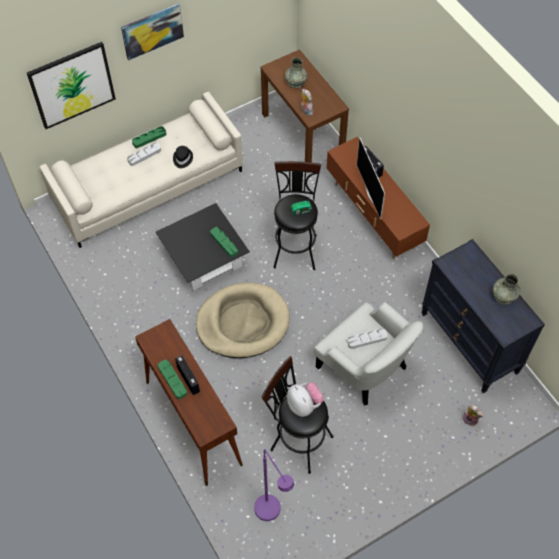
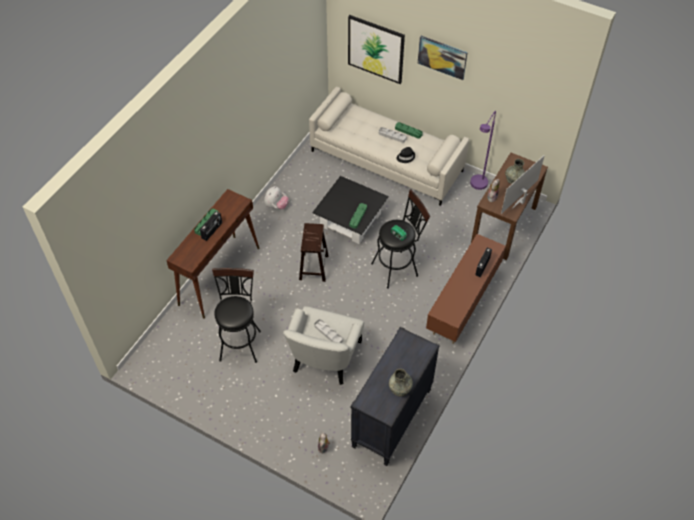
camera: 60 degrees right, 5 degrees down
beige dog bed [196,283,290,358] -> brown stool [299,223,328,282]
purple floor lamp [254,449,294,521] -> purple floor lamp moved to [470,111,496,190]
plush toy [287,382,324,417] -> plush toy moved to [264,186,289,210]
television [356,137,385,220] -> television moved to [501,155,545,214]

